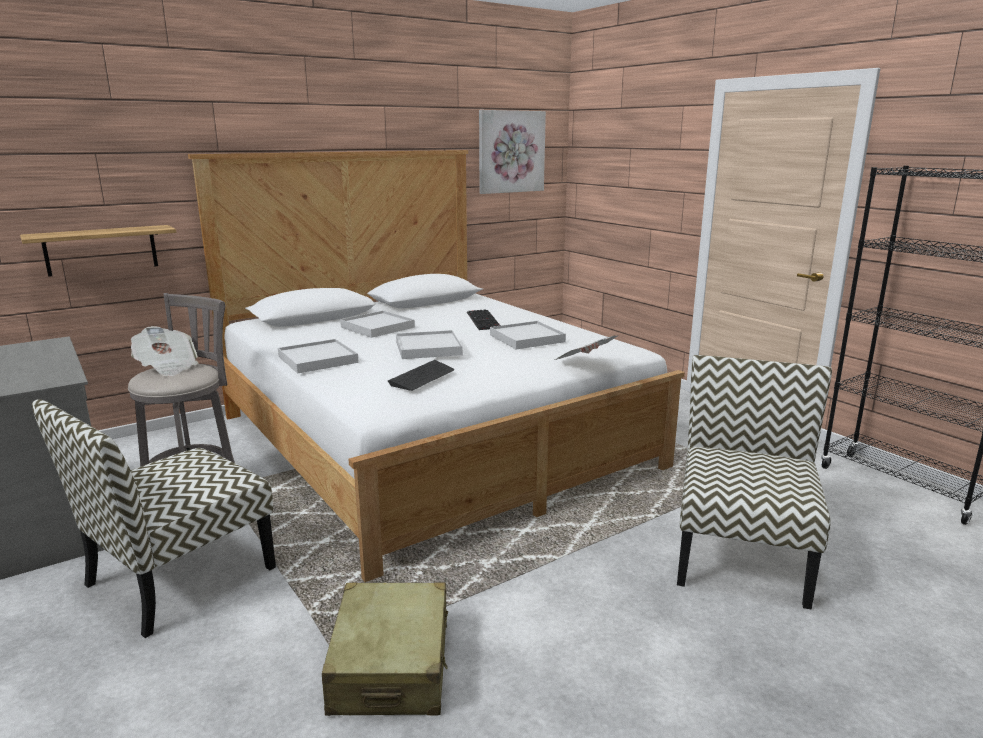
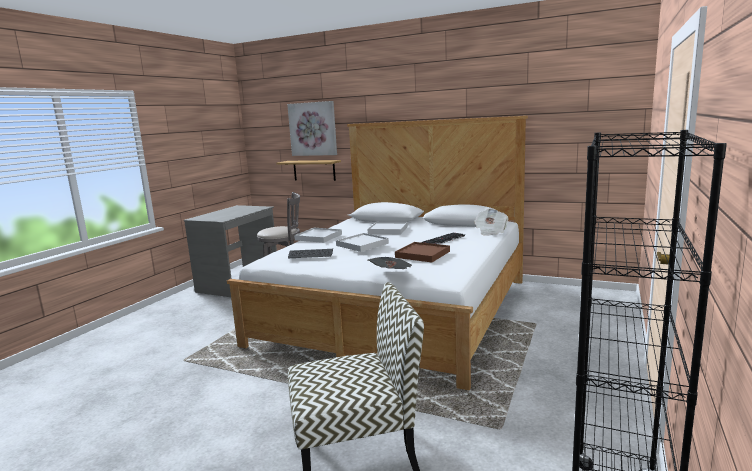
camera: 60 degrees right, 5 degrees down
chair [32,399,276,638] -> none
newspaper [131,326,198,377] -> newspaper moved to [474,209,509,236]
beige suitcase [322,582,448,716] -> none
picture [479,110,546,194] -> picture moved to [287,101,337,156]
white tray [490,321,566,349] -> brown tray [395,242,450,262]

